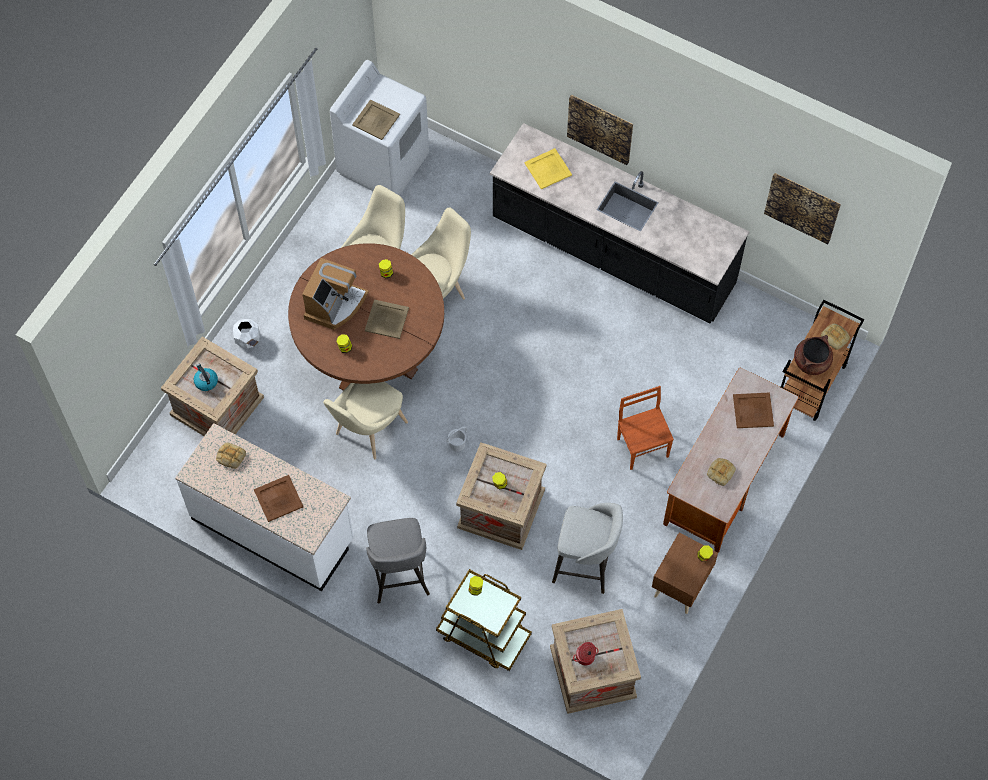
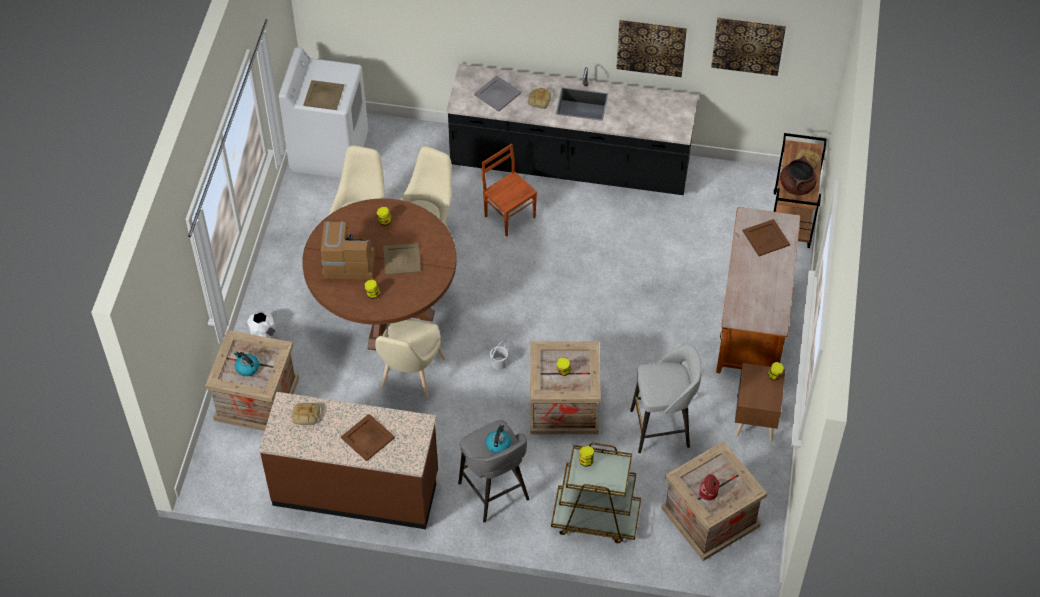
camera: 20 degrees left, 10 degrees down
white counter [175,423,354,591] -> brown counter [259,392,438,529]
coffee machine [302,258,369,330] -> coffee machine turned 90 degrees counterclockwise [321,221,375,280]
yellow tray [524,148,572,189] -> grey tray [474,76,521,112]
picture [567,95,633,165] -> picture moved to [616,20,687,77]
brown chair [617,386,674,470] -> brown chair moved to [482,144,537,237]
bread [707,458,736,486] -> bread moved to [528,88,551,109]
none -> kettle [486,424,511,454]

